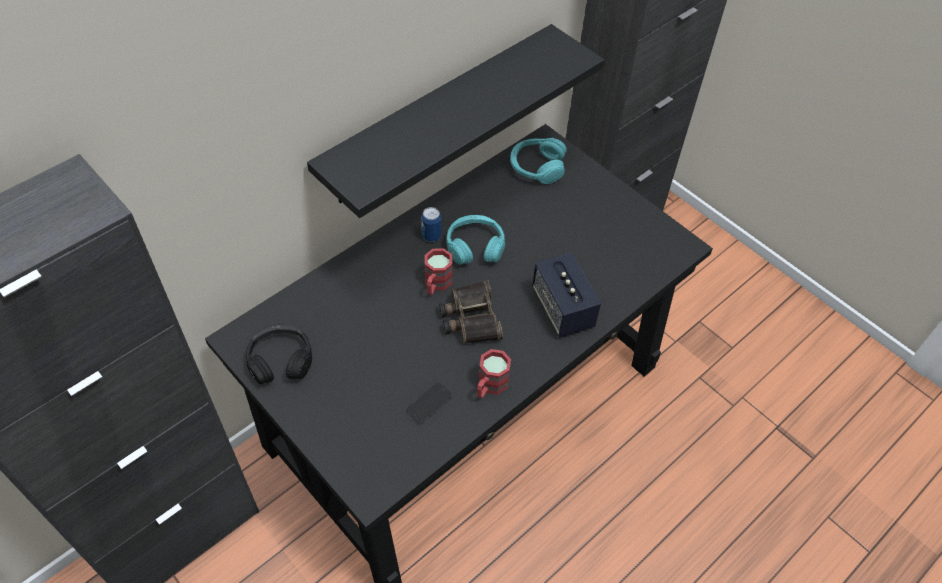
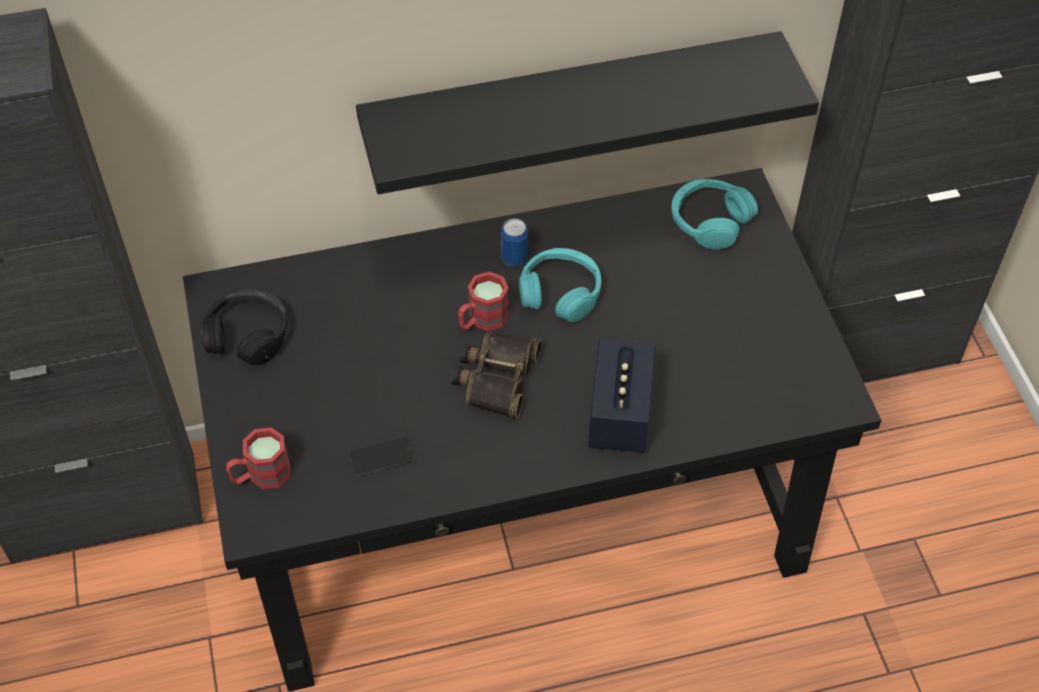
camera: 30 degrees right, 0 degrees up
red mug [477,349,511,398] -> red mug moved to [226,427,291,489]

